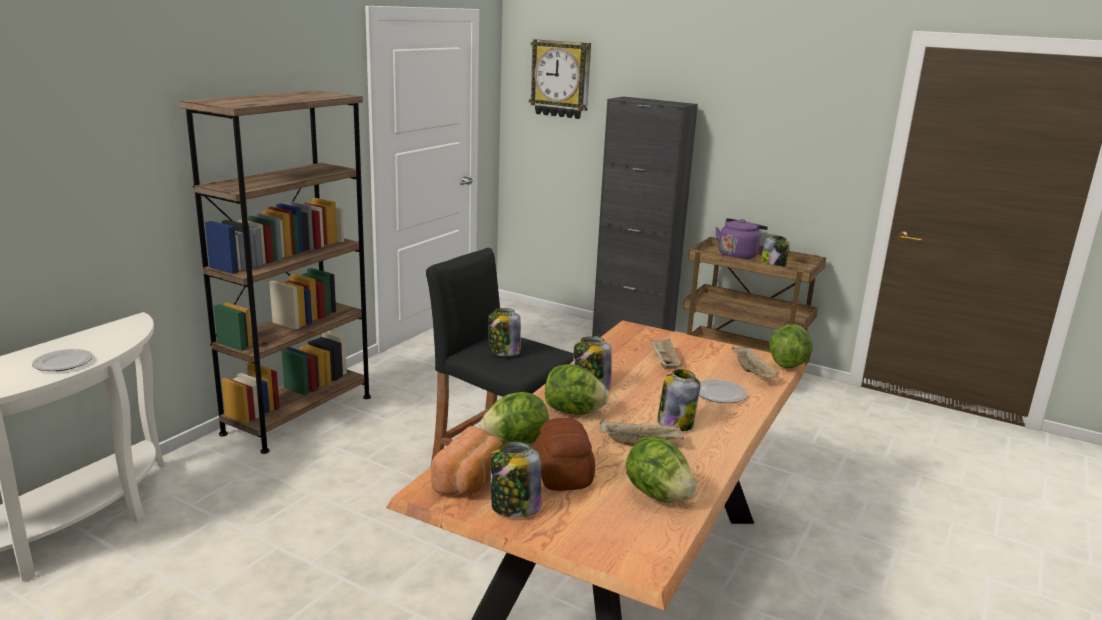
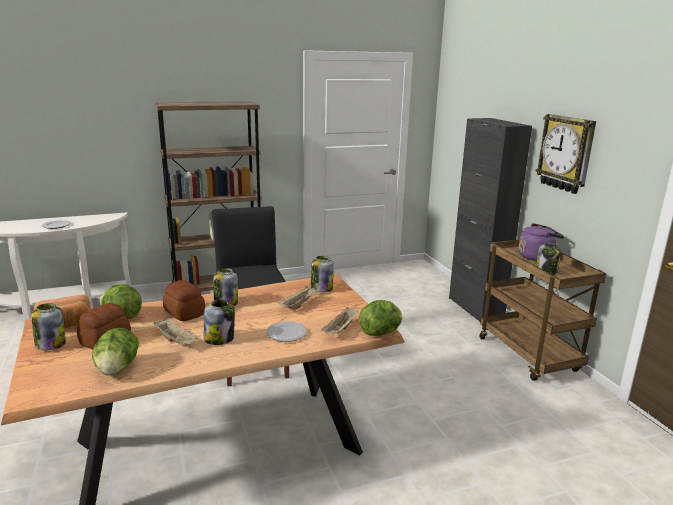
camera: 40 degrees right, 0 degrees up
jar [488,308,521,356] -> jar moved to [311,256,334,292]
wall clock [529,39,591,119] -> wall clock moved to [536,114,596,194]
lettuce [545,364,608,415] -> bread [163,280,205,321]

